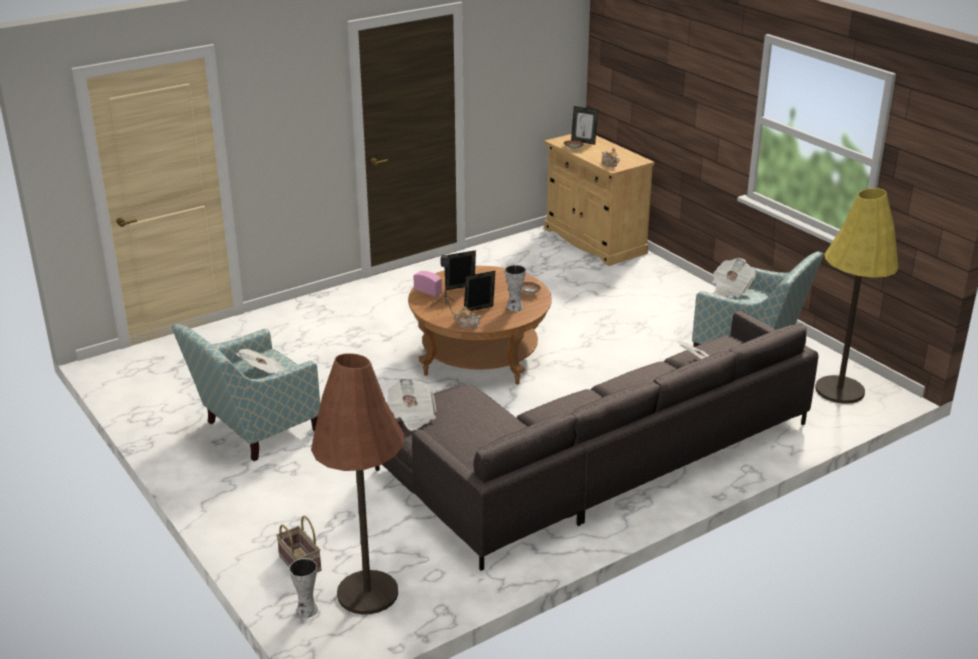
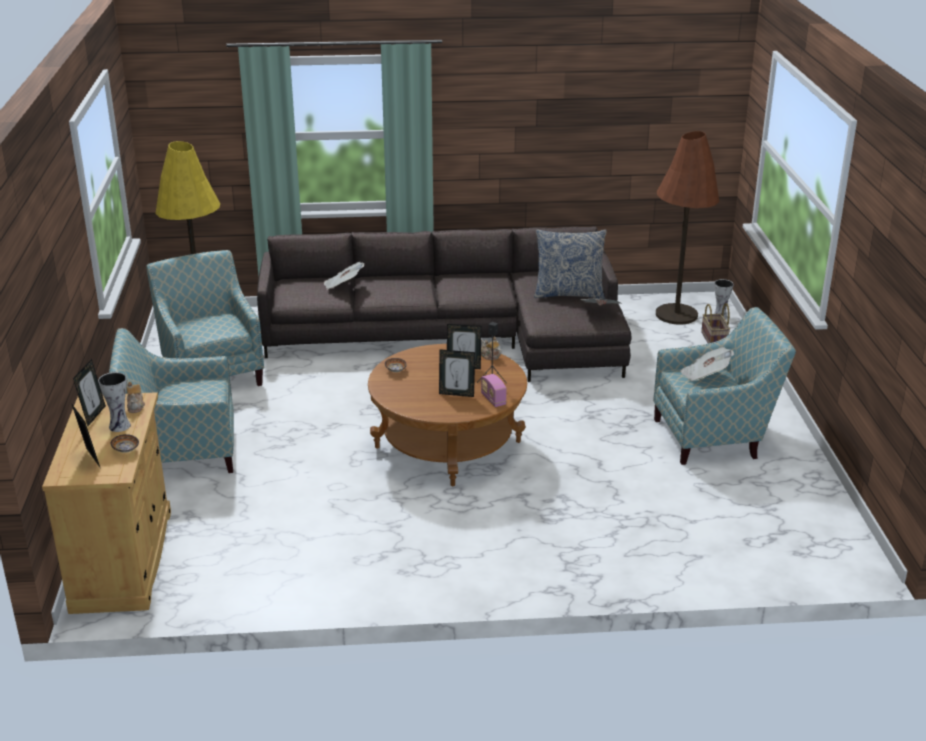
camera: 150 degrees left, 0 degrees up
vase [505,265,526,312] -> vase moved to [98,372,131,432]
newspaper [712,258,756,297] -> none
none -> picture frame [73,359,106,426]
none -> armchair [109,328,234,473]
none -> pillow [534,229,607,299]

